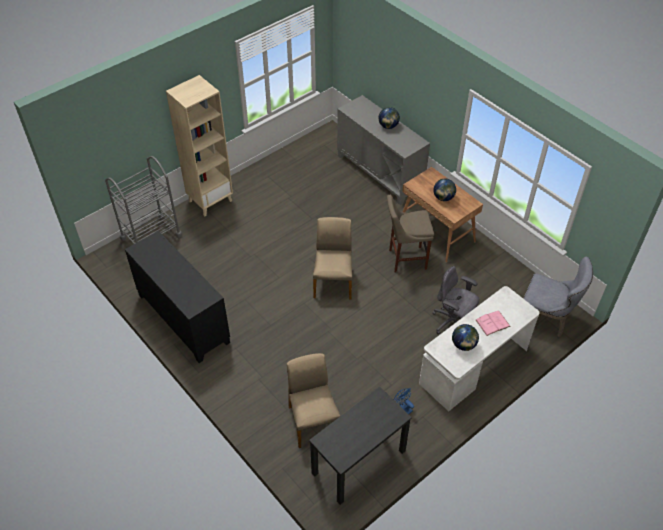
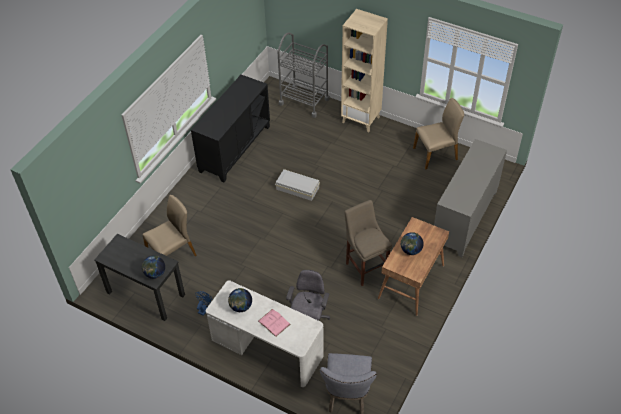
camera: 70 degrees right, 0 degrees up
beige chair [313,217,352,300] -> beige chair moved to [413,98,464,169]
globe [379,107,400,129] -> globe moved to [142,255,165,279]
none -> white storage box [275,169,320,201]

